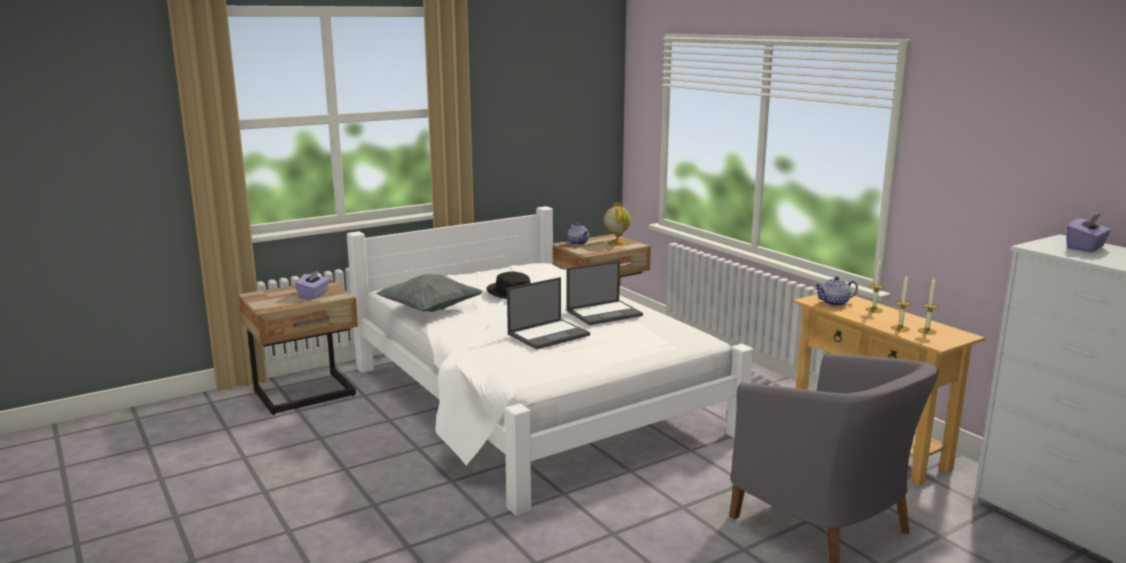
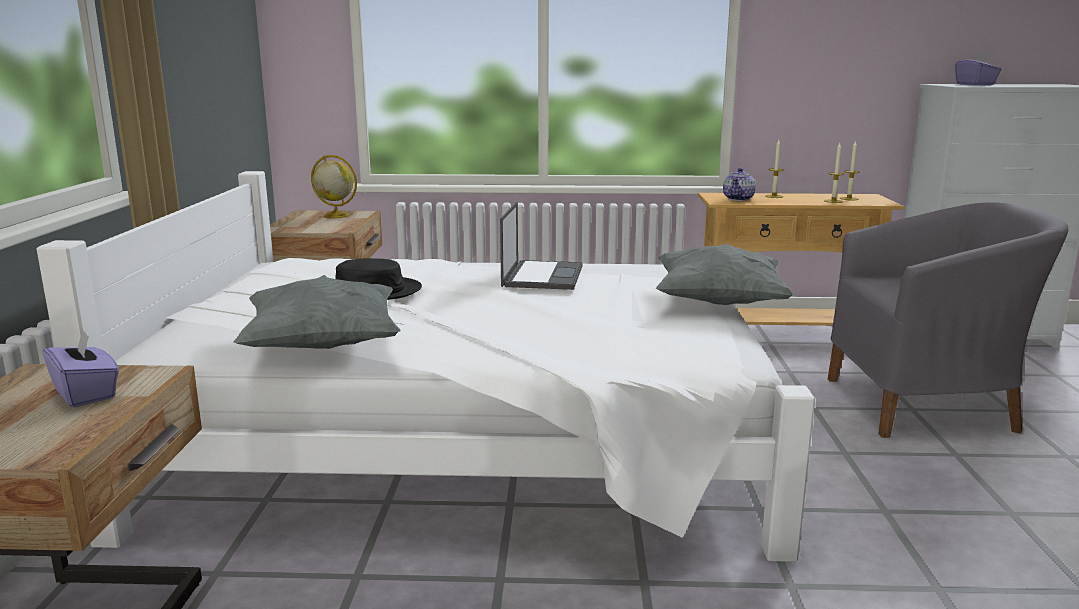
camera: 55 degrees left, 0 degrees up
laptop [507,277,590,350] -> none
teapot [568,223,589,245] -> none
none -> grey pillow [656,243,794,305]

